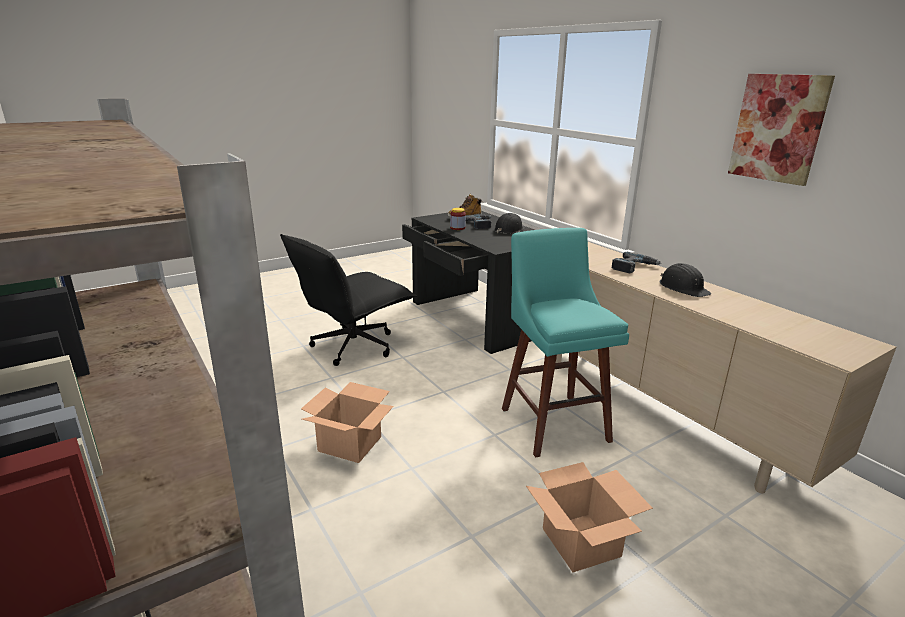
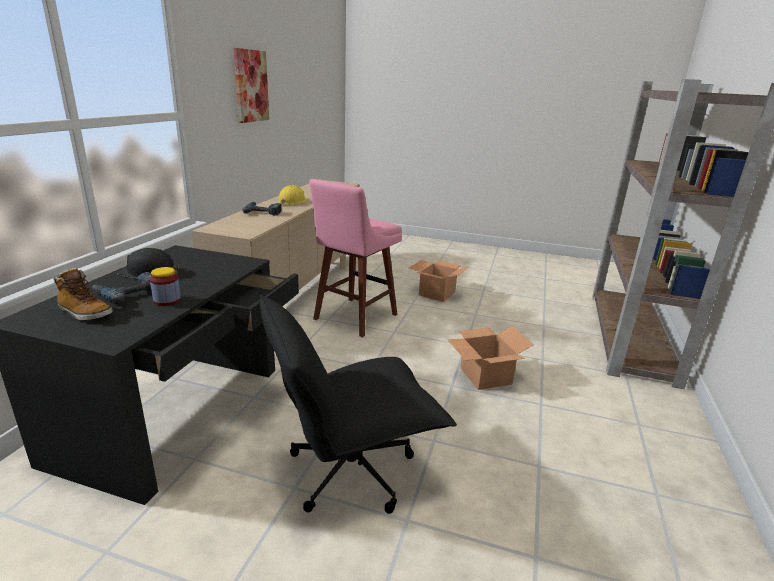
camera: 130 degrees left, 0 degrees up
black office chair [280,234,417,366] -> black office chair turned 150 degrees clockwise [260,294,457,514]
turquoise stool [502,228,629,457] -> pink stool [309,179,402,337]
black hard hat [659,263,711,297] -> yellow hard hat [278,185,309,205]

